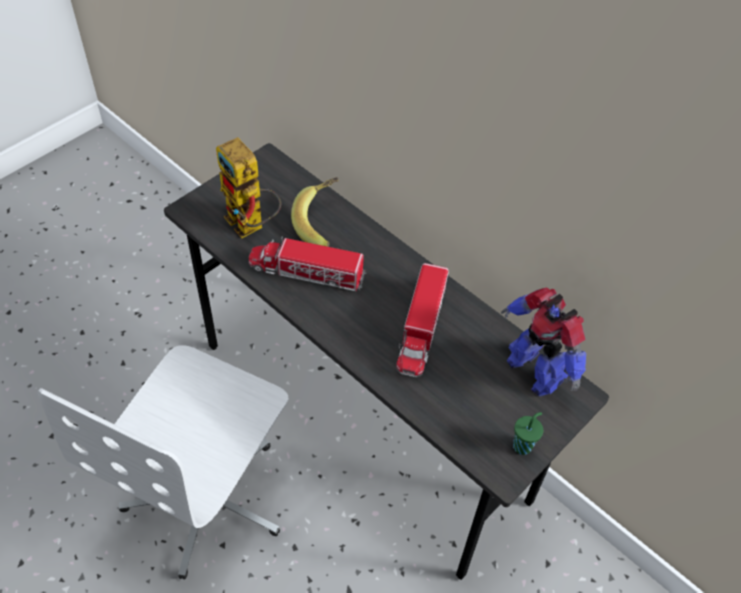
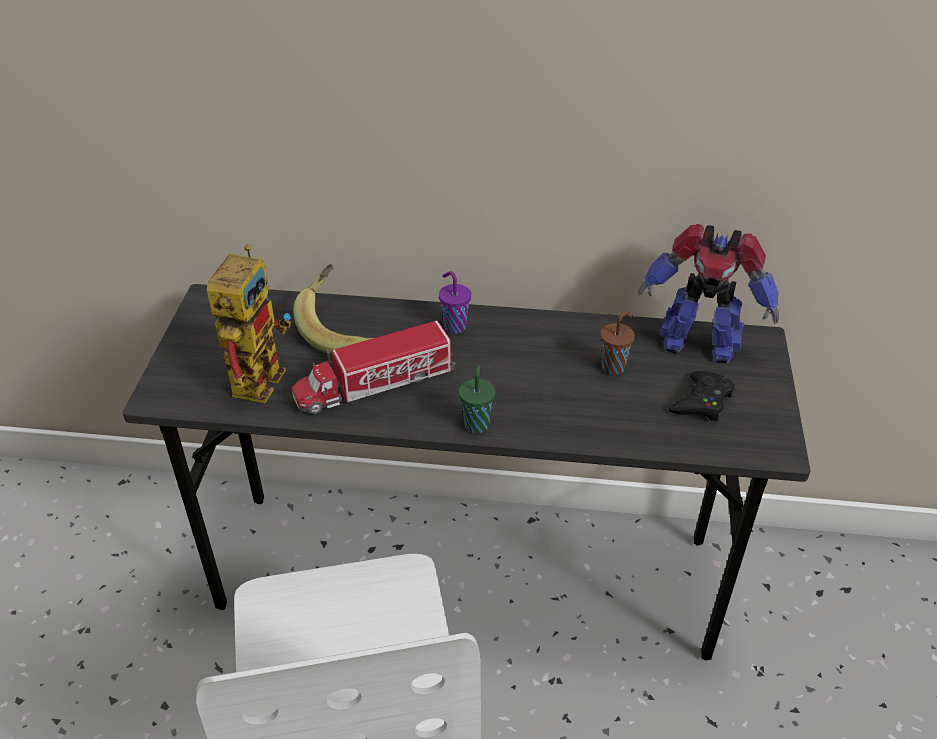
camera: 35 degrees left, 10 degrees down
toy robot [216,137,281,238] -> toy robot turned 90 degrees counterclockwise [207,244,291,403]
toy truck [396,263,449,377] -> none
green cup [513,412,543,455] -> green cup moved to [459,365,495,433]
none -> purple cup [439,271,471,334]
none -> brown cup [600,311,635,375]
none -> black game controller [668,371,735,421]

